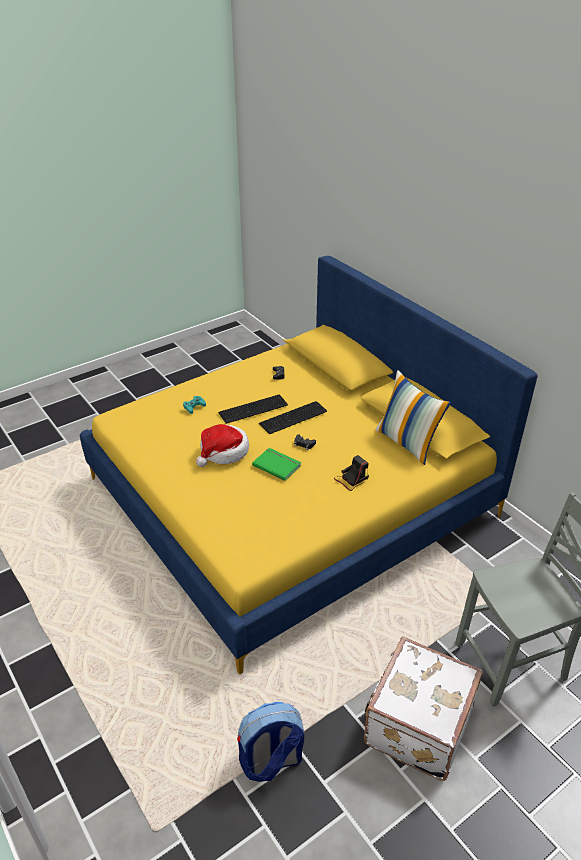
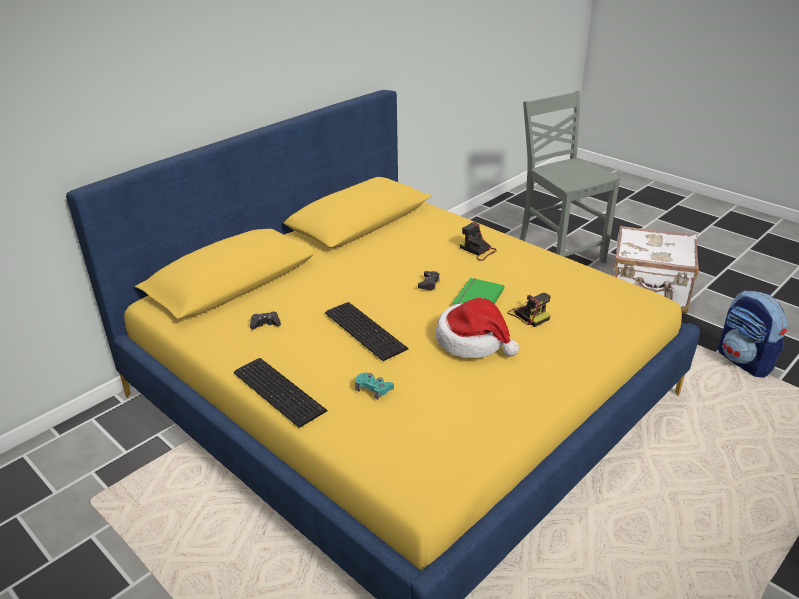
camera: 100 degrees left, 5 degrees down
keyboard [259,401,327,434] -> keyboard moved to [234,358,327,428]
pillow [376,370,451,465] -> none
none -> camera [508,293,551,327]

